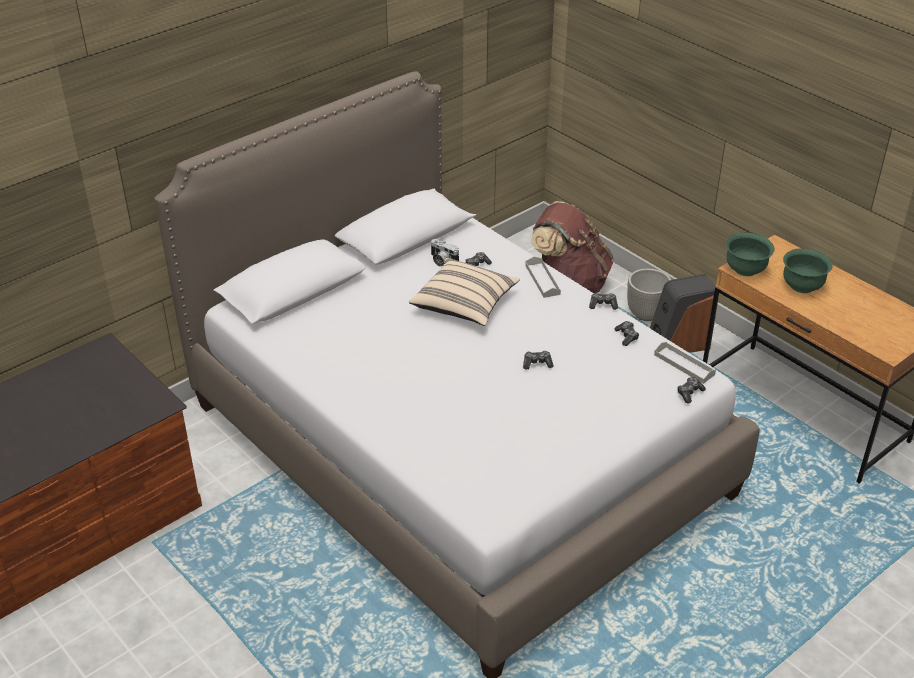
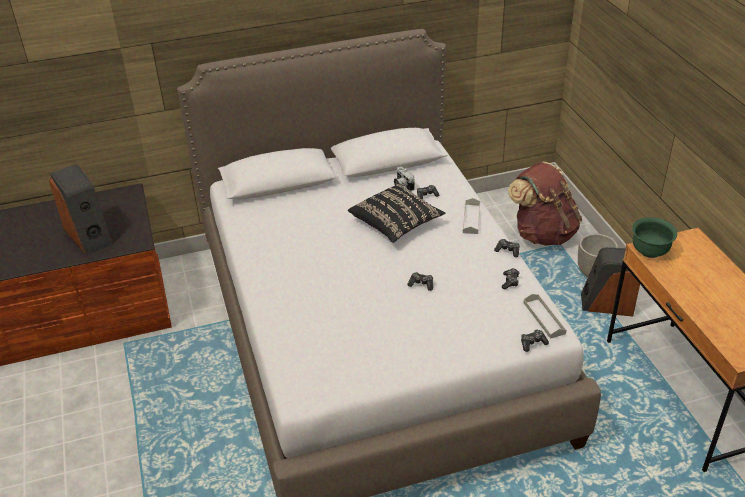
camera: 25 degrees right, 0 degrees up
beige pillow [409,258,520,326] -> black pillow [348,183,446,243]
green bowl [783,248,833,293] -> none
none -> speaker [49,164,113,255]

